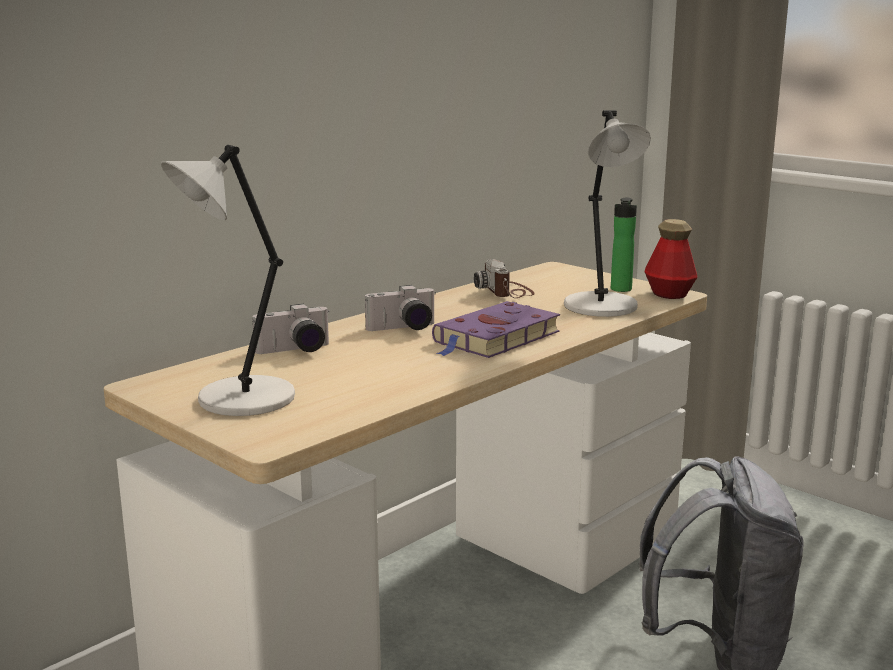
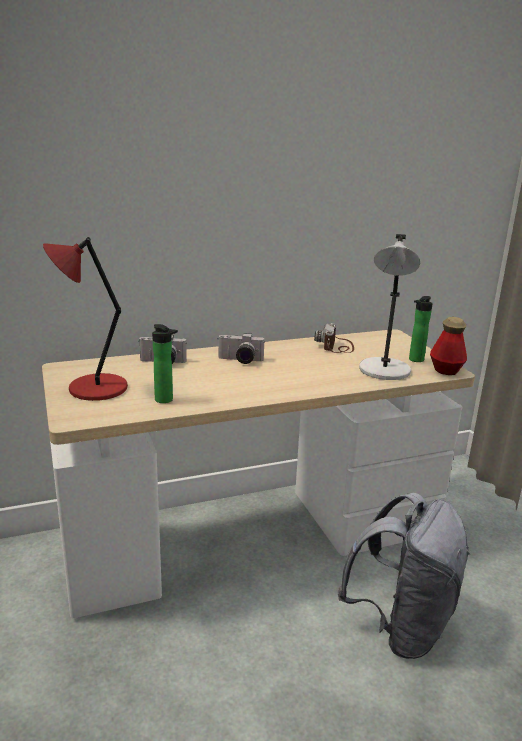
camera: 25 degrees right, 5 degrees up
grey table lamp [161,145,295,416] -> red table lamp [43,237,128,401]
purple book [432,301,560,358] -> none
none -> bottle [152,324,178,403]

